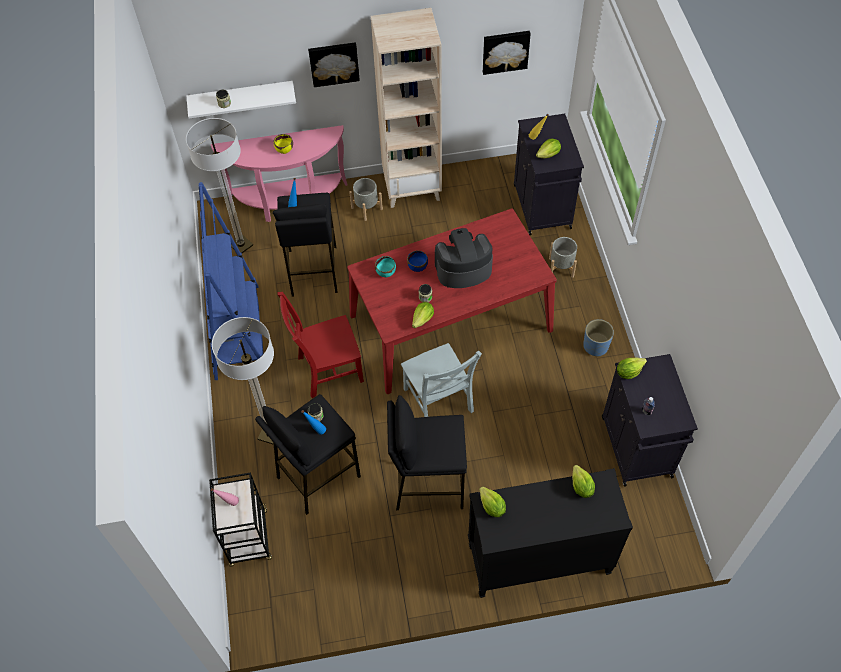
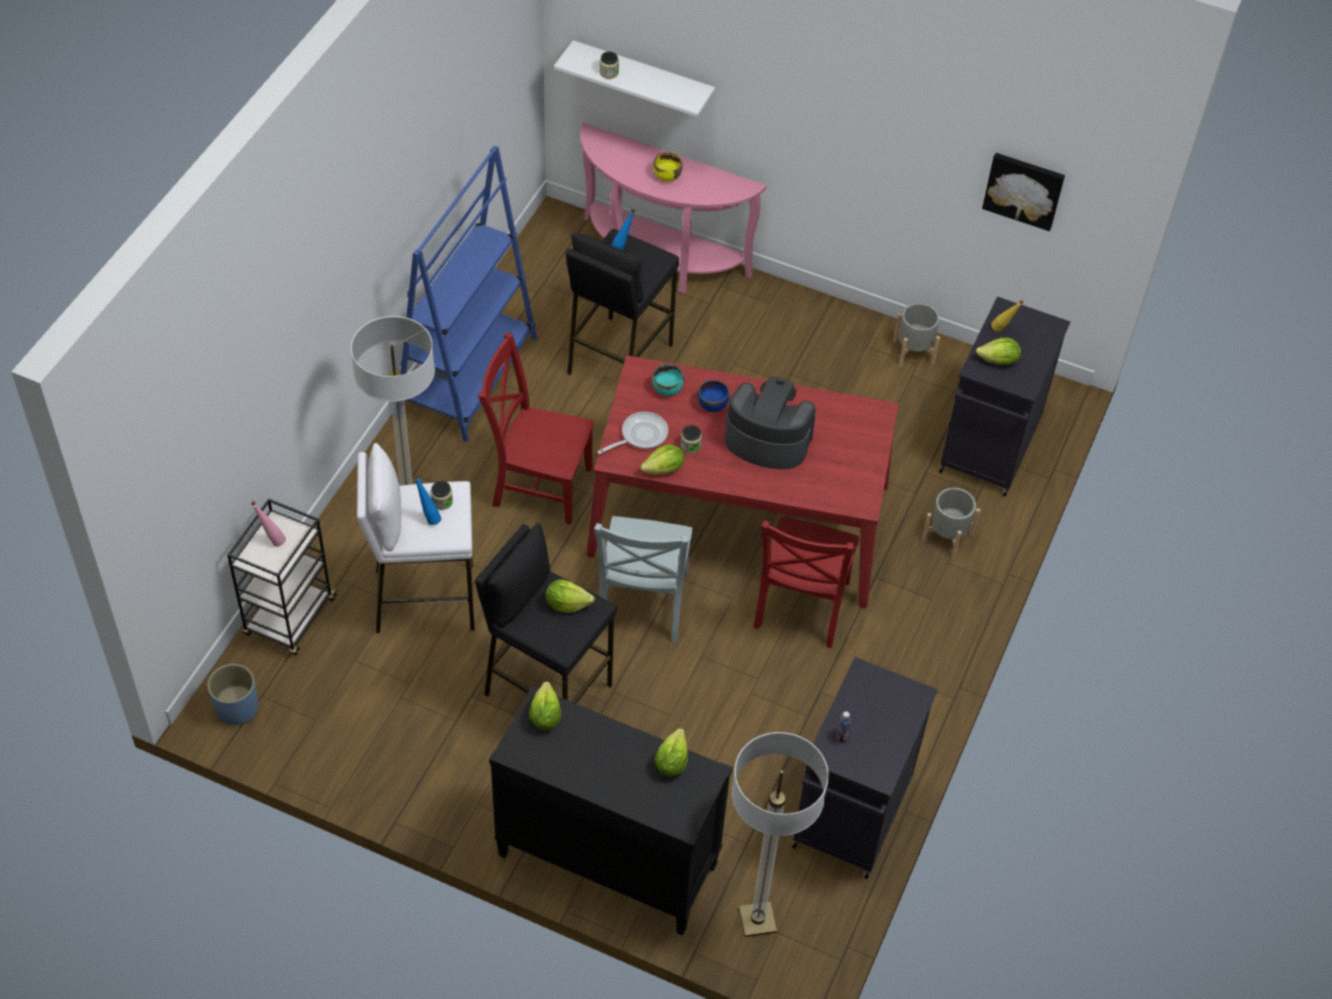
camera: 30 degrees right, 5 degrees down
floor lamp [186,118,253,253] -> floor lamp moved to [731,732,829,937]
black stool [255,394,361,515] -> white stool [357,443,475,633]
picture [308,42,360,87] -> none
grey planter [349,178,383,221] -> grey planter moved to [893,303,940,367]
beige bookcase [371,8,442,208] -> none
blue planter [583,319,614,357] -> blue planter moved to [207,664,258,725]
lettuce [617,358,647,379] -> lettuce moved to [546,580,595,613]
none -> frying pan [597,412,668,454]
none -> red chair [753,516,859,648]

